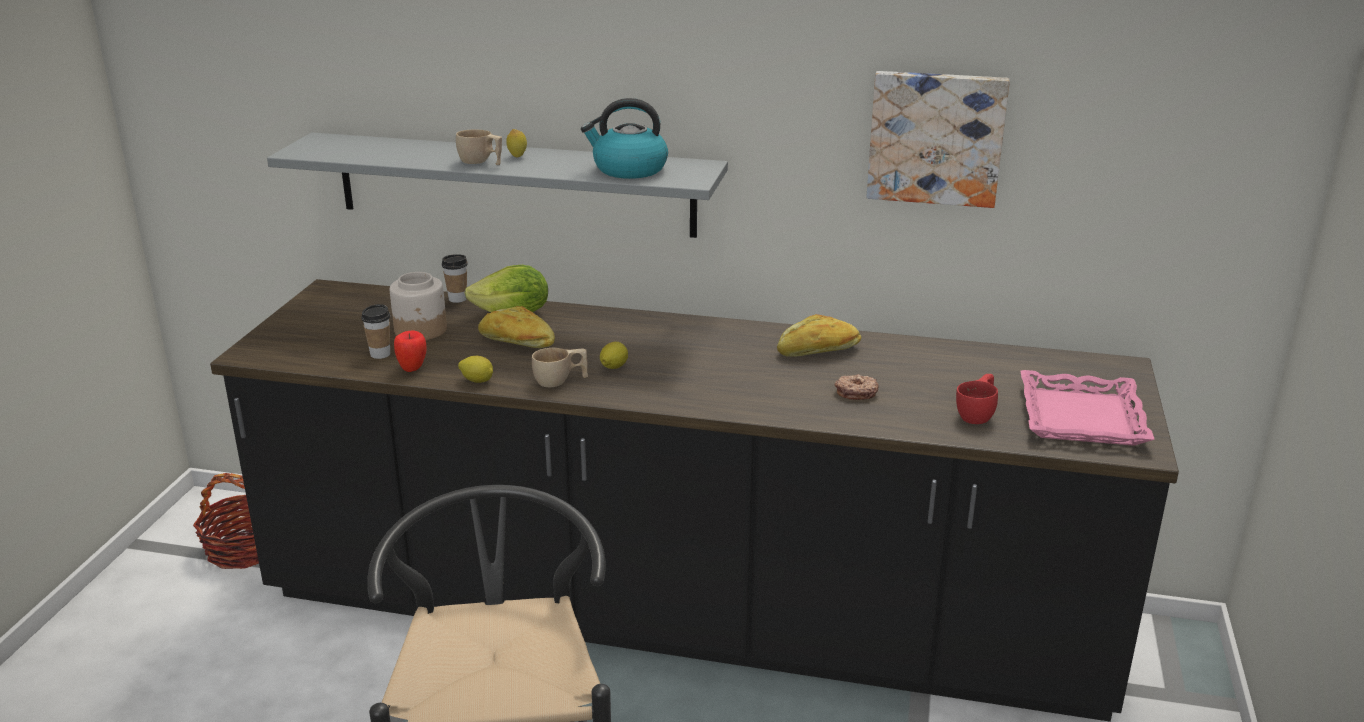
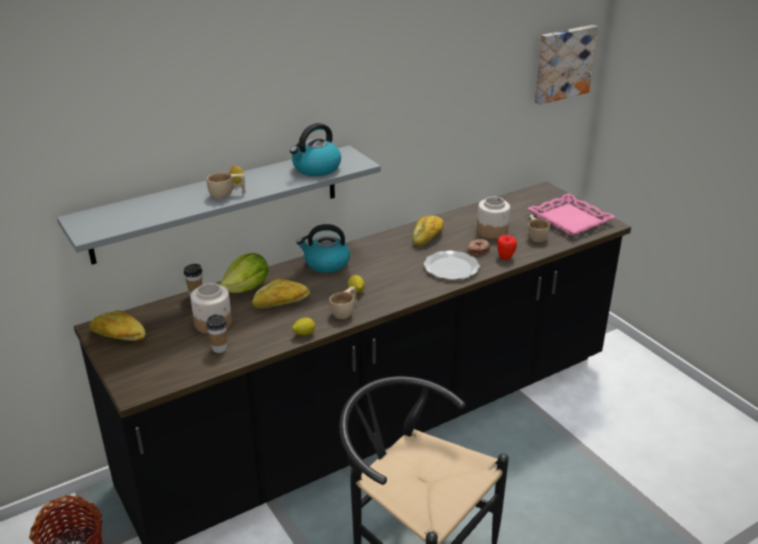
camera: 45 degrees left, 5 degrees up
apple [394,331,427,372] -> apple moved to [497,235,517,260]
picture [866,71,1010,208] -> picture moved to [535,25,598,105]
red cup [956,374,998,424] -> beige cup [528,214,550,243]
none -> bread [90,310,146,341]
none -> kettle [296,224,350,273]
none -> plate [424,251,480,280]
none -> jar [477,197,510,239]

